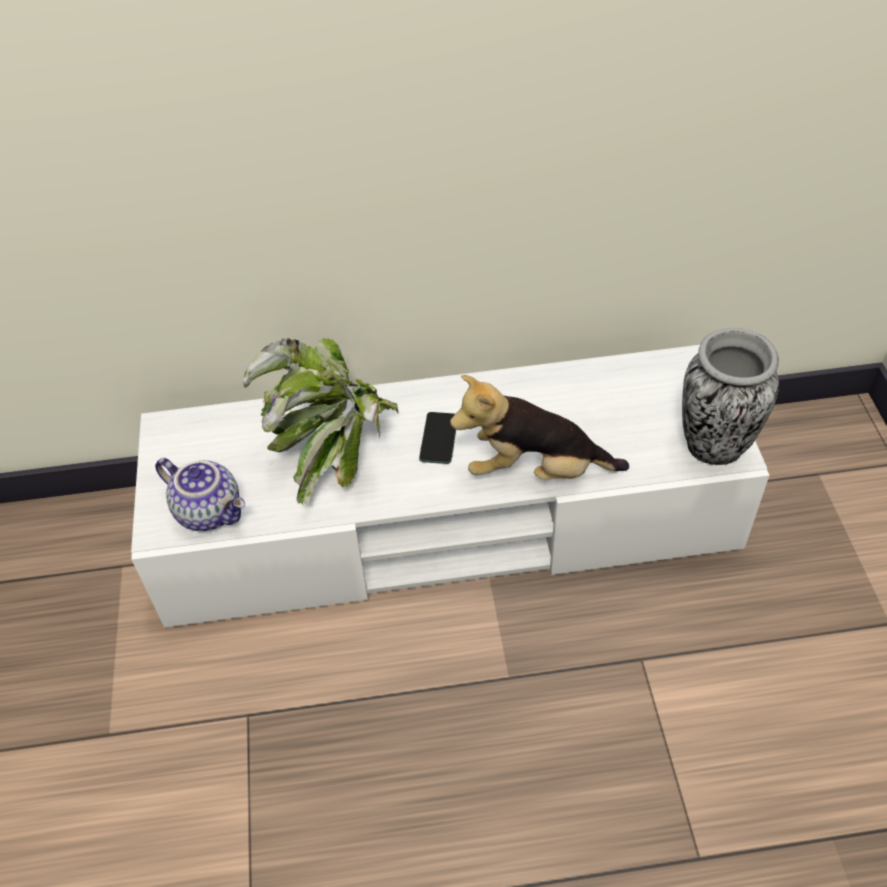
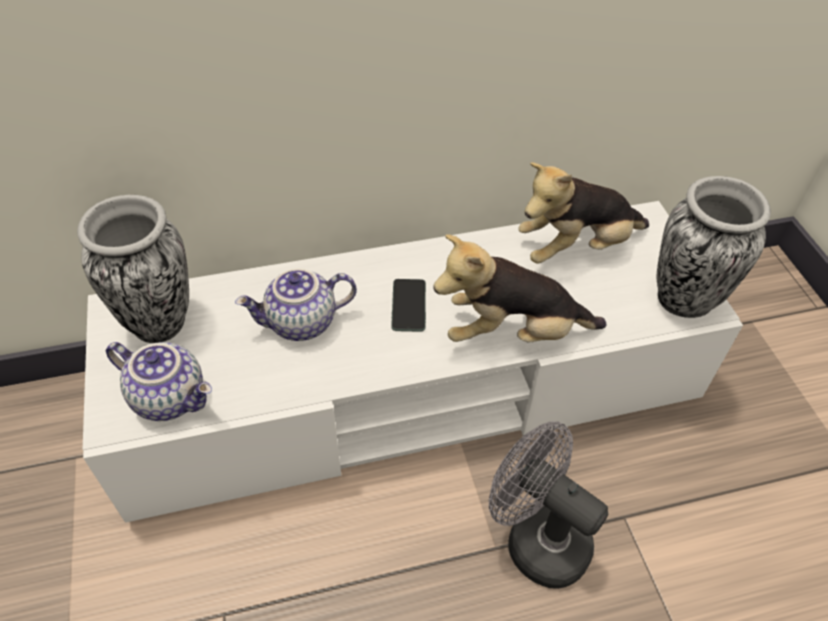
camera: 10 degrees left, 0 degrees up
potted plant [243,338,398,504] -> teapot [235,268,357,341]
none -> vase [77,195,189,343]
none -> grey fan [489,422,608,589]
none -> plush toy [518,162,649,264]

